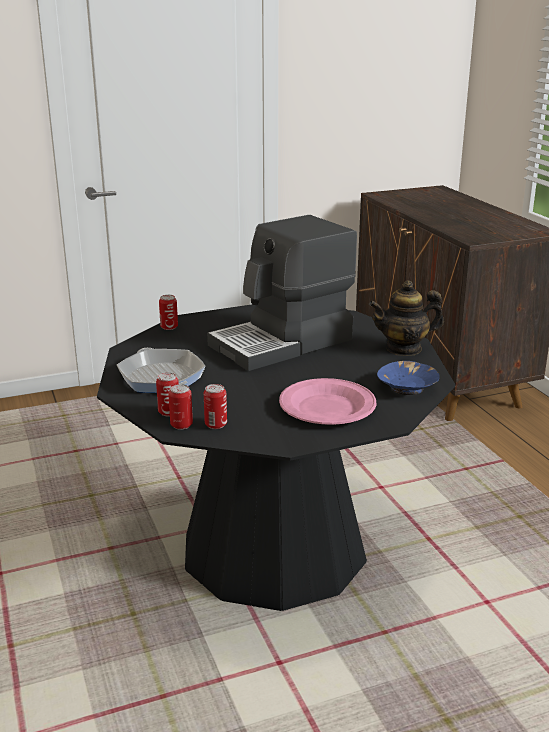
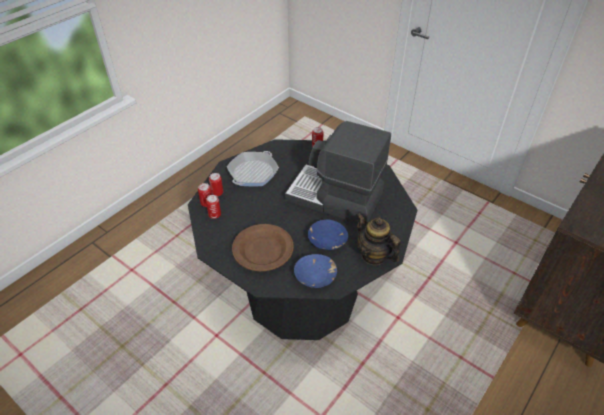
camera: 60 degrees right, 20 degrees up
pink plate [279,378,376,425] -> brown plate [232,224,294,271]
none -> blue bowl [308,219,348,250]

